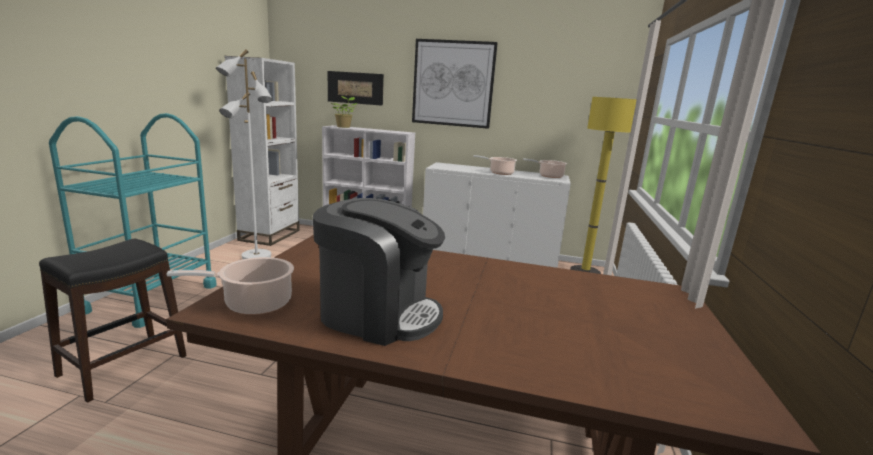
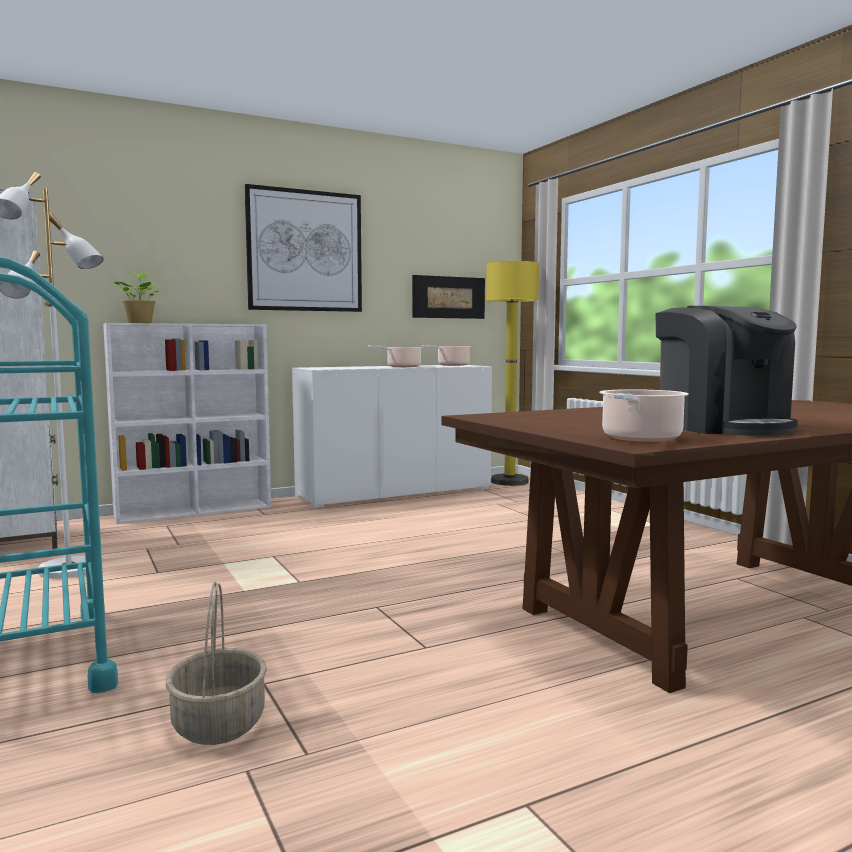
camera: 40 degrees left, 10 degrees down
black stool [39,239,187,403] -> basket [166,582,267,745]
coffee machine [313,198,445,346] -> coffee machine turned 90 degrees clockwise [656,306,798,436]
picture [328,71,384,106] -> picture moved to [412,275,485,319]

